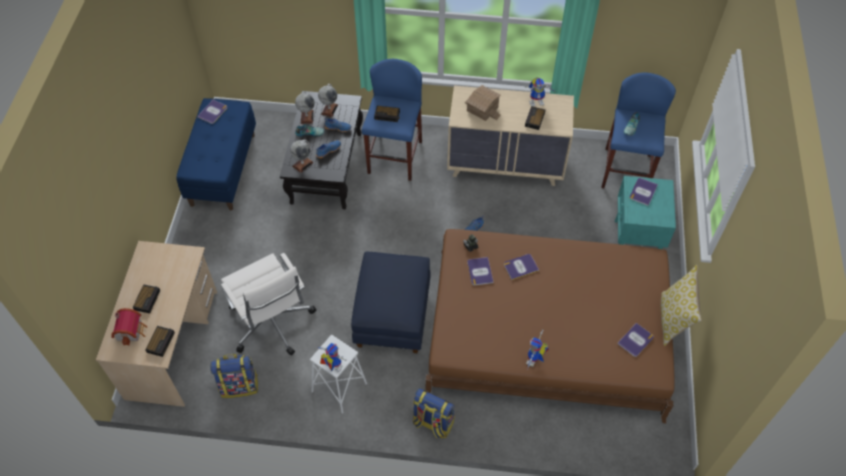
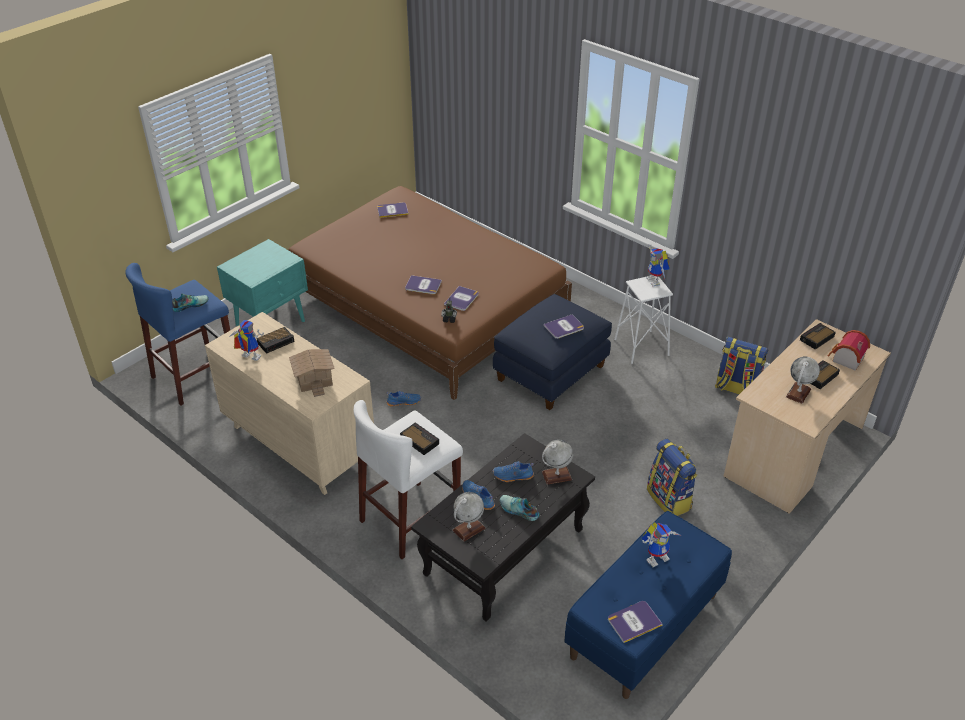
camera: 145 degrees left, 15 degrees down
white office chair [221,253,316,355] -> none
globe [295,91,315,124] -> globe moved to [786,356,820,404]
blue stool [362,59,422,181] -> white stool [354,400,463,559]
backpack [413,388,455,439] -> backpack moved to [647,439,697,516]
toy robot [526,330,549,369] -> toy robot moved to [642,522,682,567]
book [629,178,658,206] -> book moved to [543,315,584,339]
pillow [661,265,702,346] -> none

